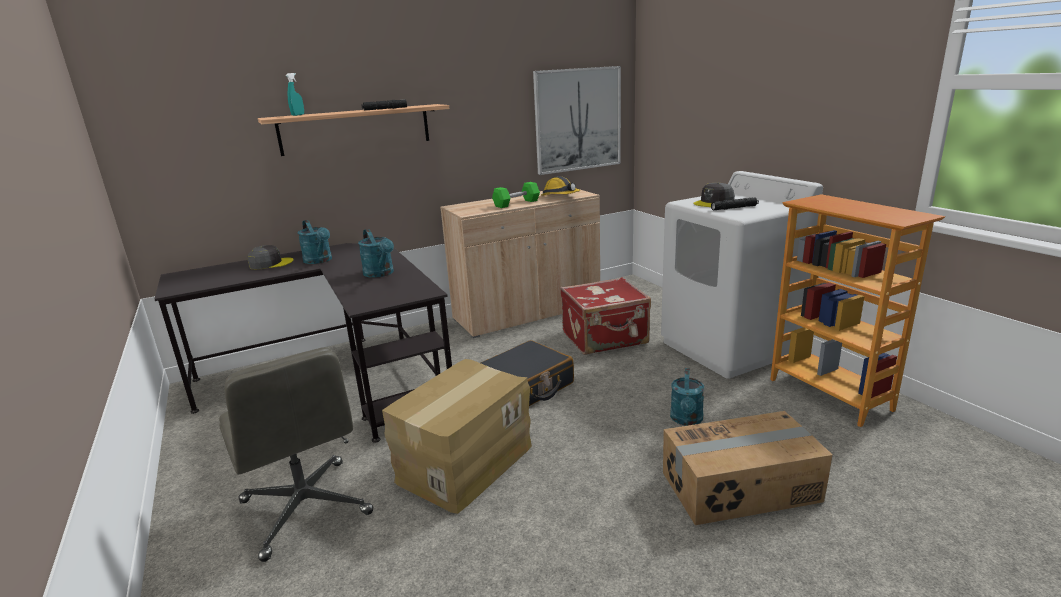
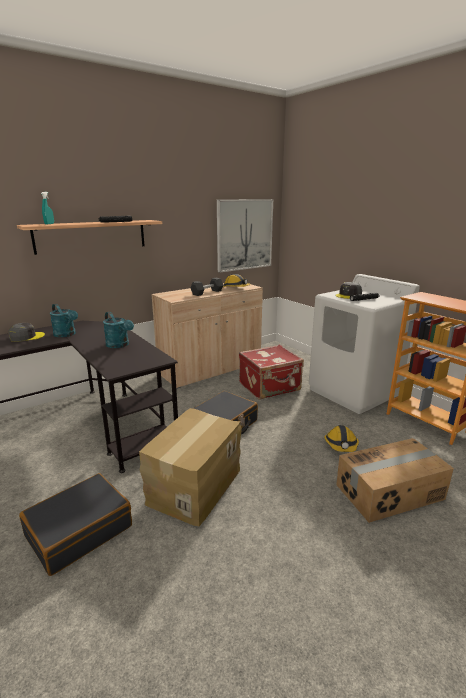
camera: 10 degrees left, 0 degrees up
grey office chair [219,347,373,562] -> black suitcase [19,473,132,576]
green dumbbell [492,182,540,208] -> grey dumbbell [190,278,223,296]
turquoise watering can [670,368,704,426] -> hard hat [324,425,359,452]

